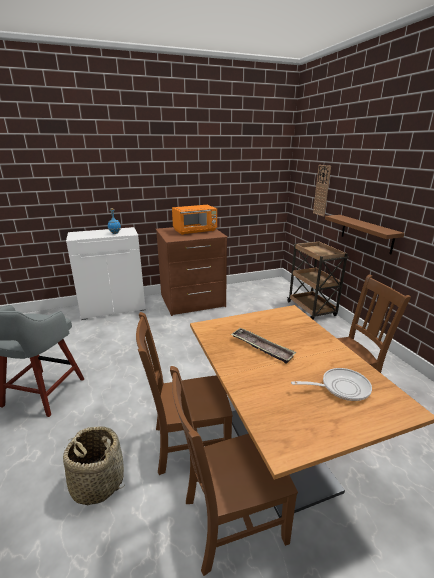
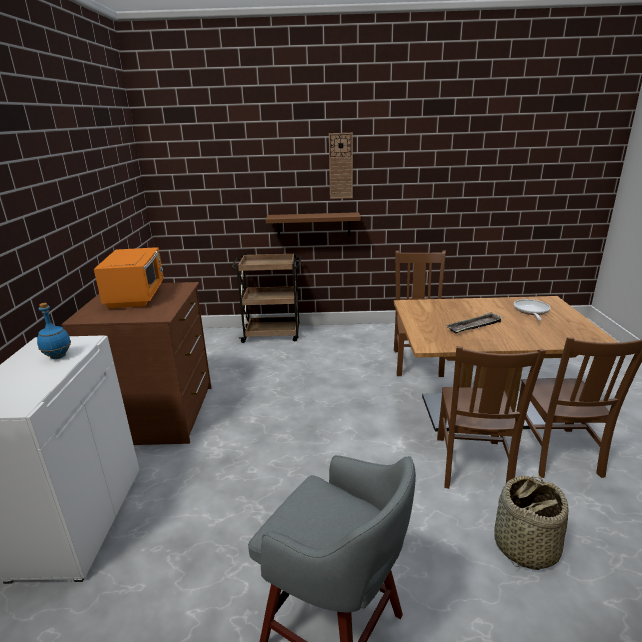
camera: 70 degrees left, 0 degrees up
wall clock [313,165,331,216] -> wall clock moved to [329,133,353,199]

